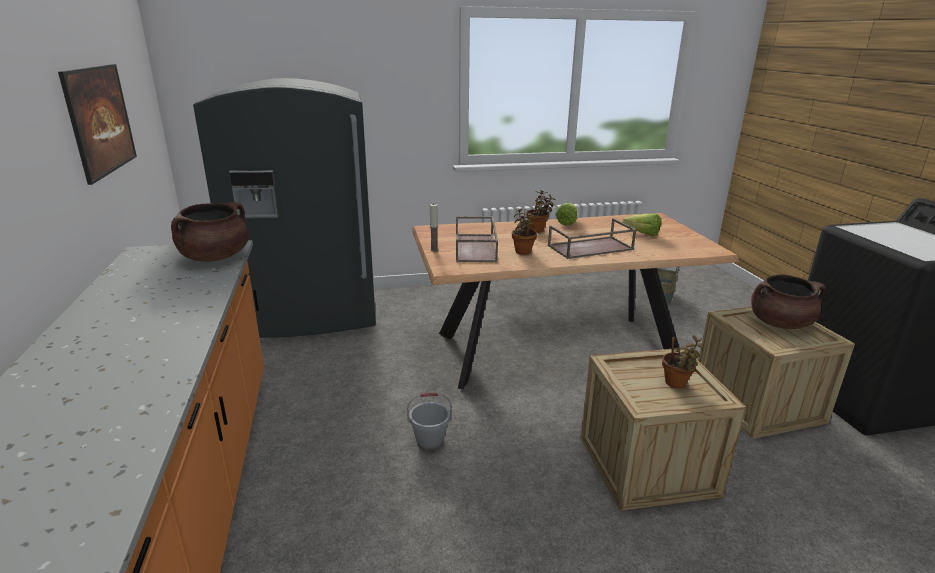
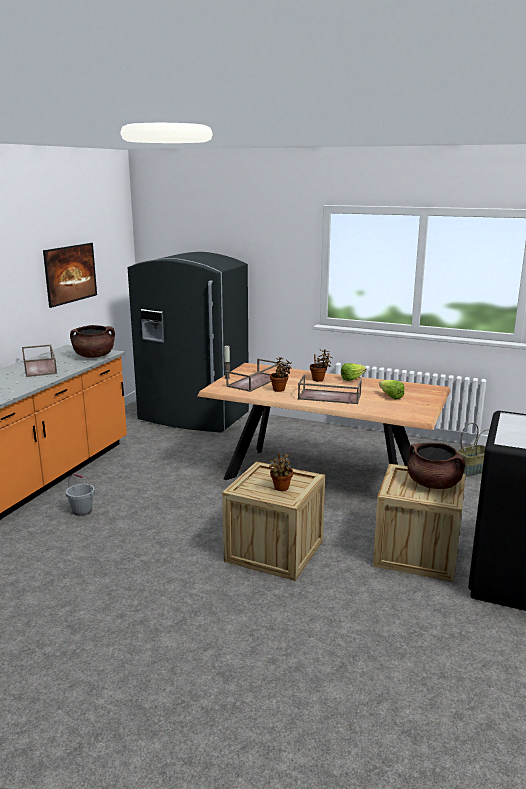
camera: 35 degrees right, 5 degrees down
grey bucket [407,393,452,451] -> grey bucket moved to [66,473,95,516]
none -> brown tray [22,344,57,377]

